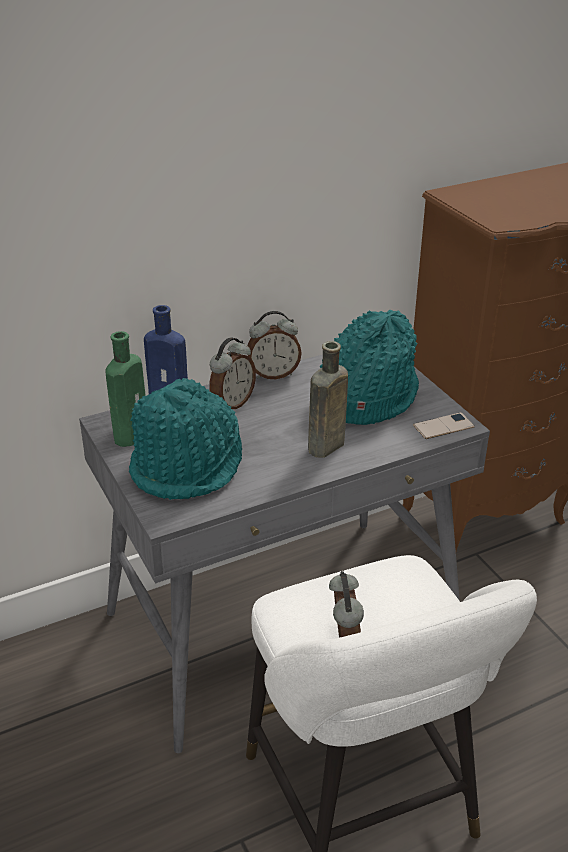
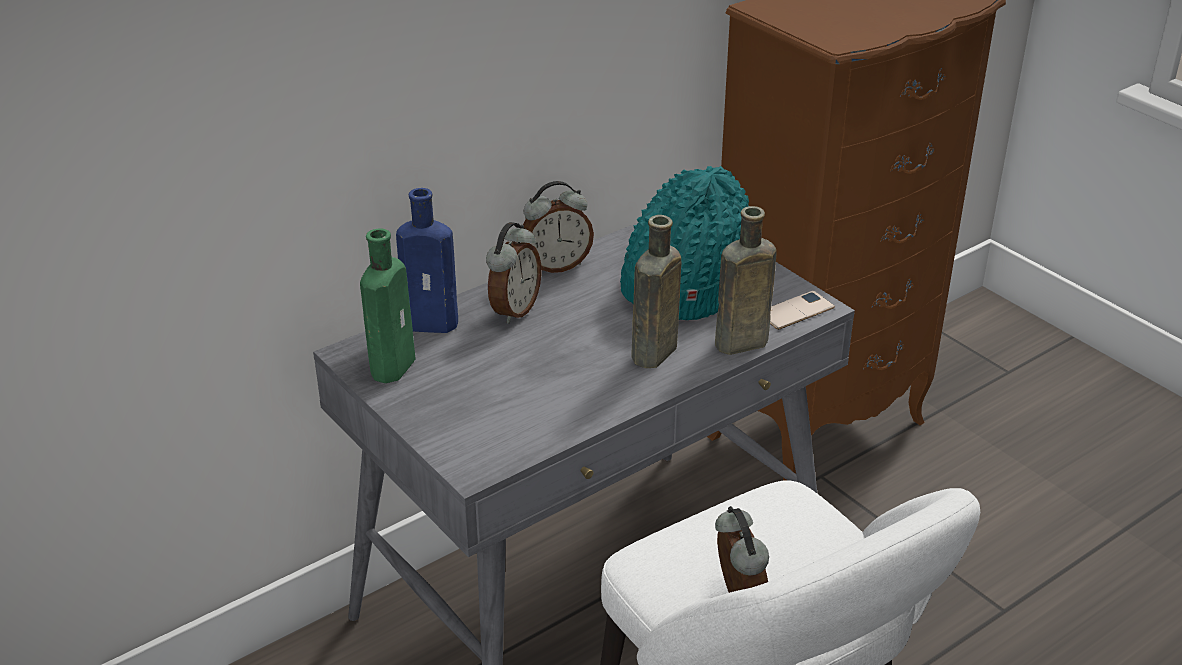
camera: 10 degrees left, 0 degrees up
turquoise hat [129,378,242,500] -> none
none -> brown bottle [715,206,777,355]

